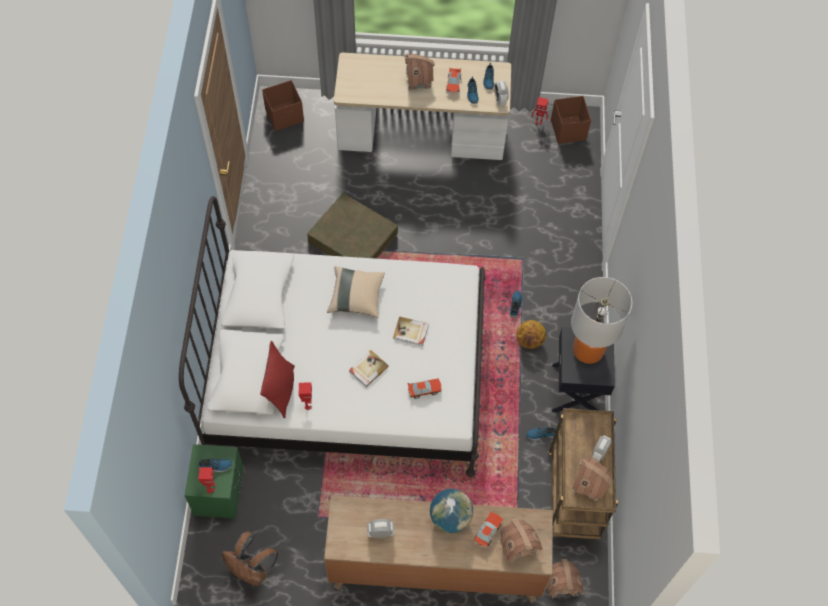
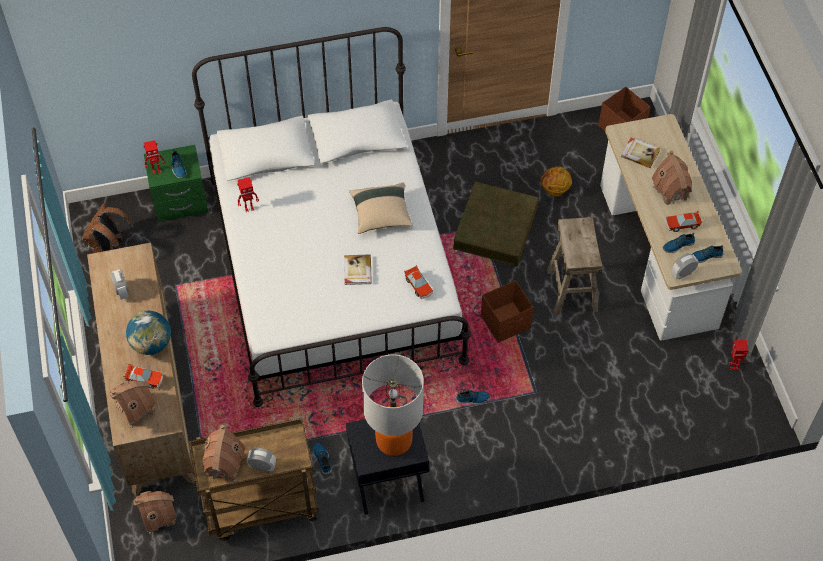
camera: 75 degrees right, 5 degrees down
red pillow [260,341,295,418] -> none
book [349,350,389,387] -> book moved to [621,138,660,168]
toy car [407,378,441,399] -> toy car moved to [404,265,433,299]
basketball [516,320,546,349] -> basketball moved to [541,166,572,197]
brown storage box [551,96,591,144] -> brown storage box moved to [481,280,534,343]
none -> beige stool [547,217,602,315]

